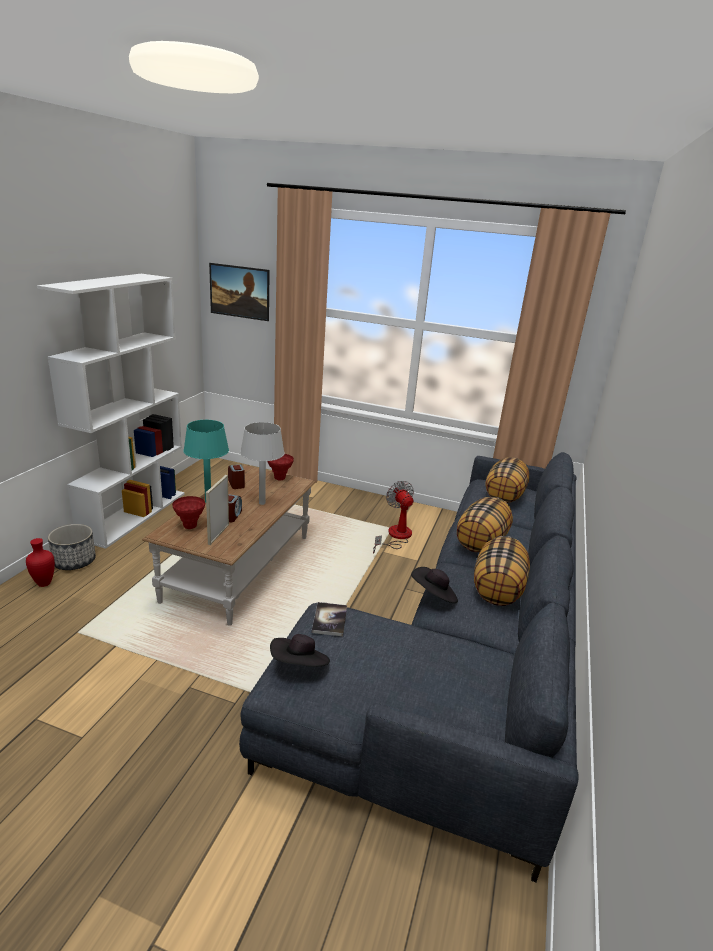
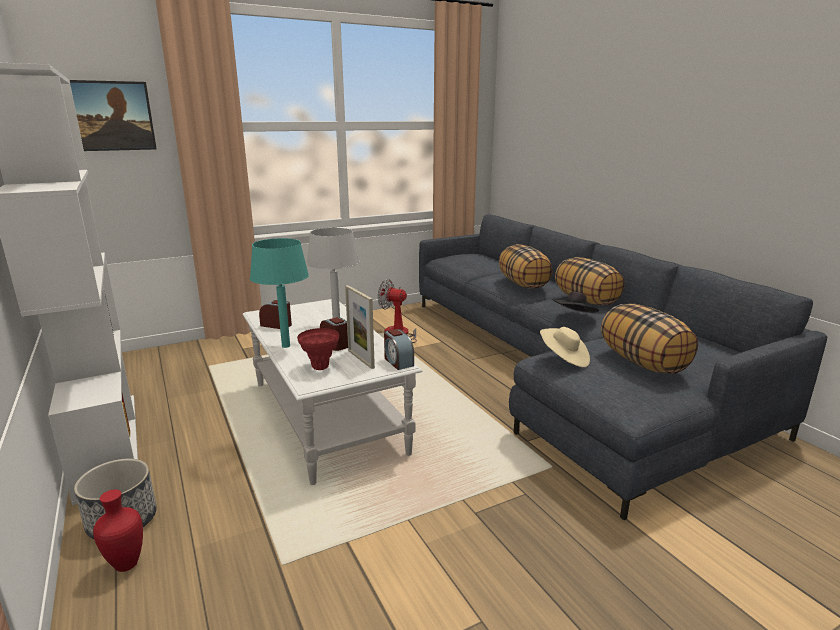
camera: 45 degrees left, 5 degrees down
brown coffee table [142,465,316,626] -> white coffee table [242,299,423,485]
red vase [267,454,294,480] -> none
black hat [270,634,330,667] -> none
book [312,602,347,636] -> beige hat [540,327,590,367]
pillow [486,457,529,503] -> pillow moved to [601,304,698,374]
none -> alarm clock [384,329,414,370]

